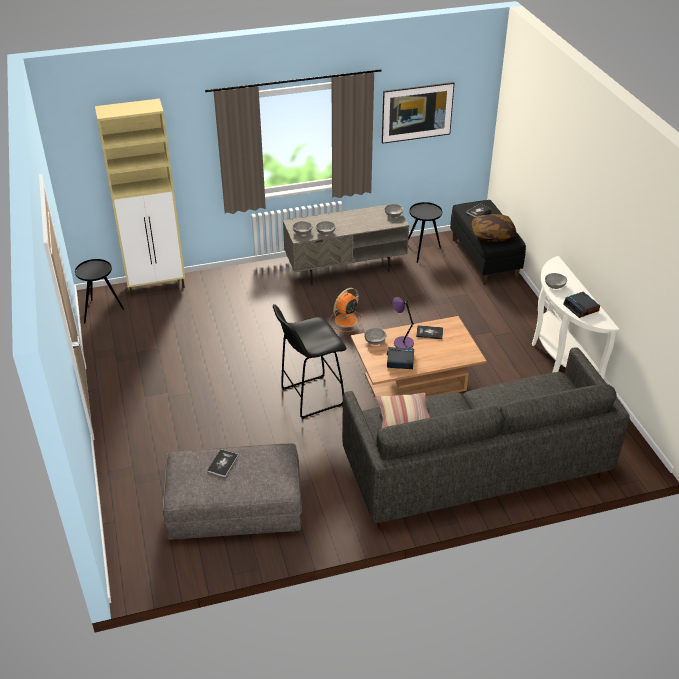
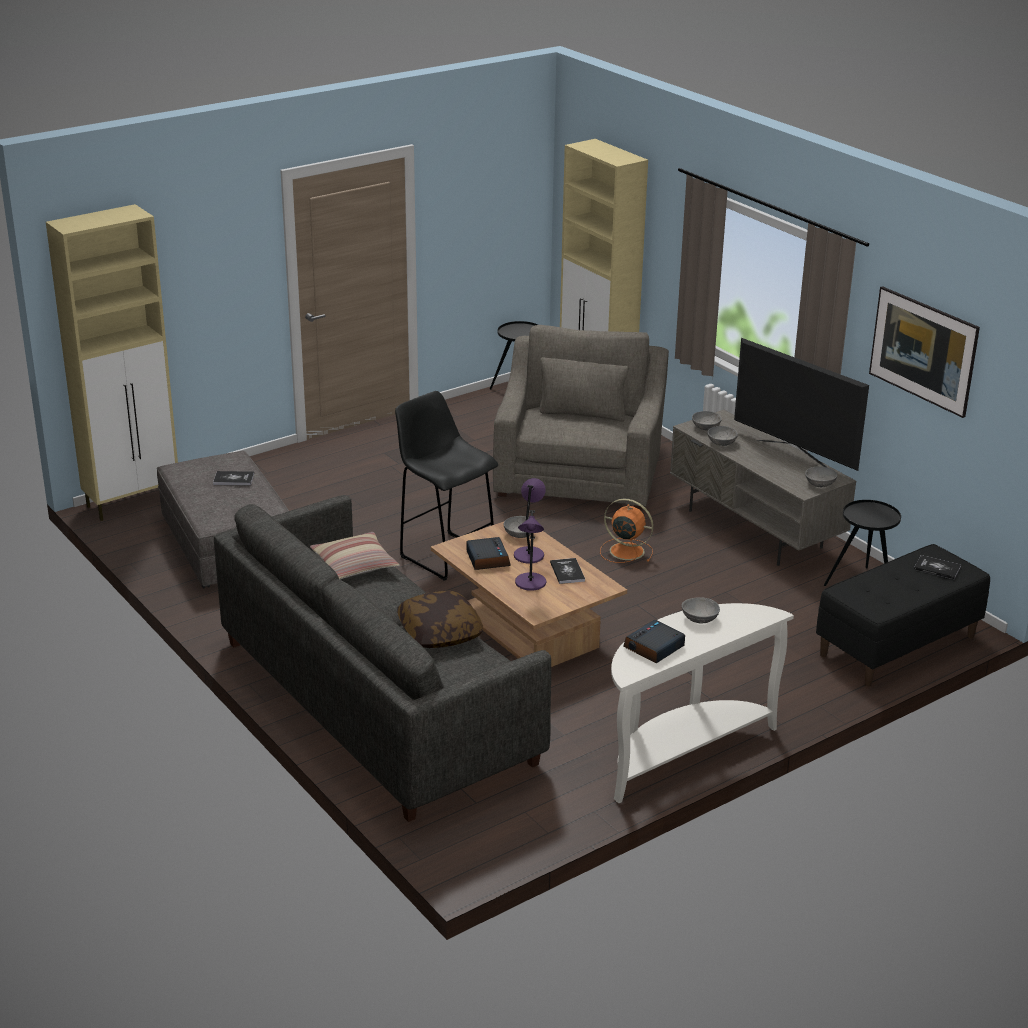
camera: 70 degrees right, 10 degrees down
pillow [472,214,516,242] -> pillow moved to [397,591,483,648]
none -> beige cabinet [46,204,178,521]
none -> grey armchair [493,325,669,510]
none -> purple table lamp [515,510,546,591]
none -> television [734,338,869,471]

